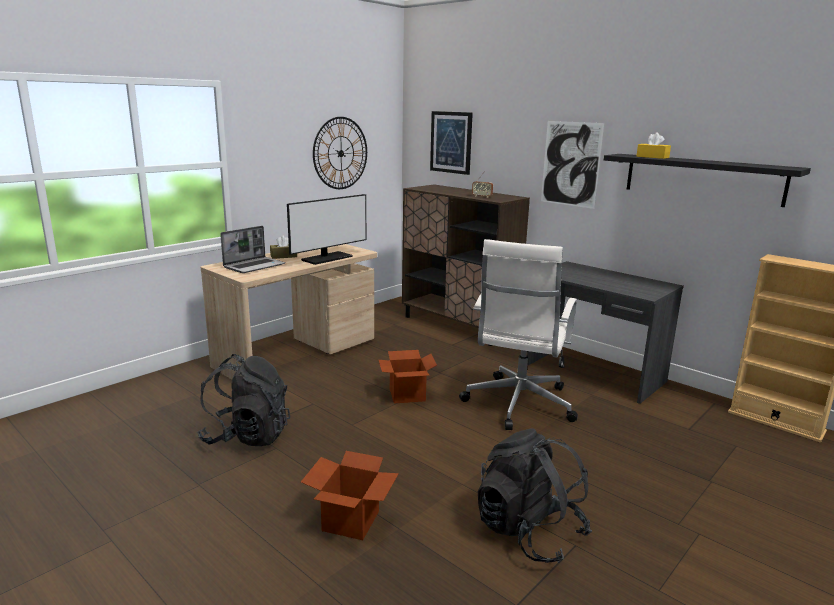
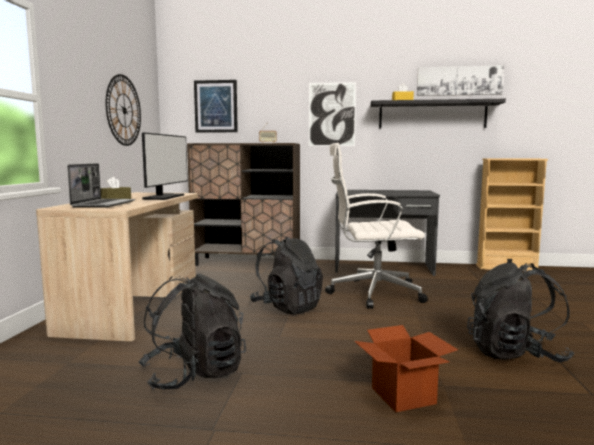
camera: 35 degrees left, 10 degrees down
cardboard box [379,350,437,404] -> black backpack [250,237,323,315]
white office chair [459,239,578,430] -> white office chair turned 105 degrees clockwise [325,143,428,309]
none -> picture [417,65,504,96]

